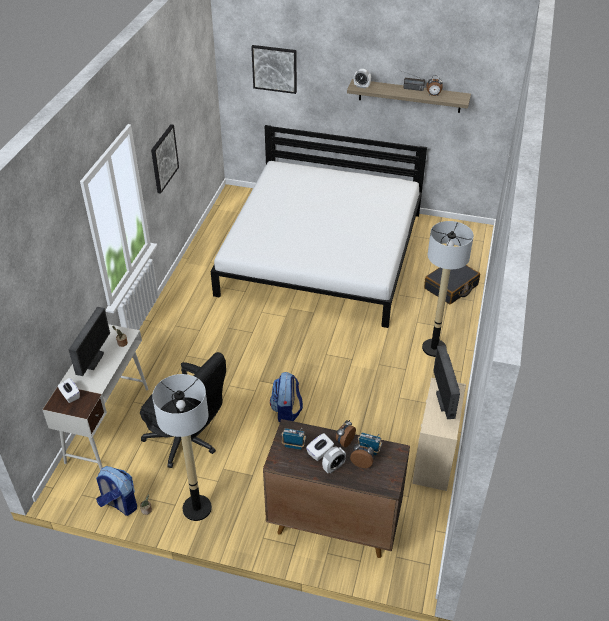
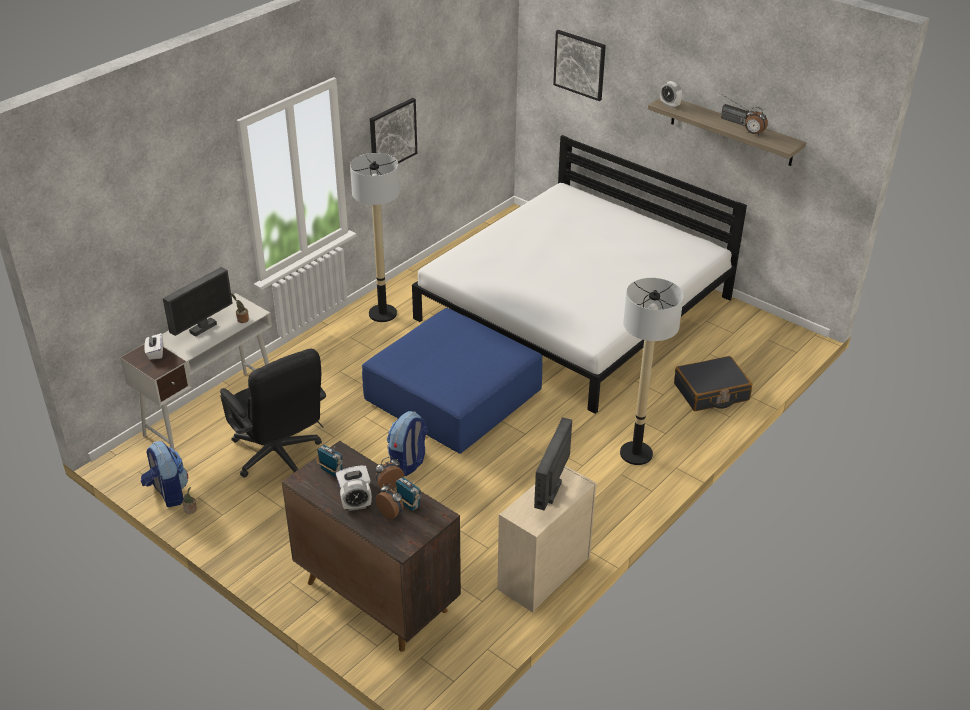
camera: 25 degrees right, 5 degrees down
floor lamp [152,374,212,521] -> floor lamp moved to [350,153,400,322]
none -> blue ottoman [362,308,543,454]

